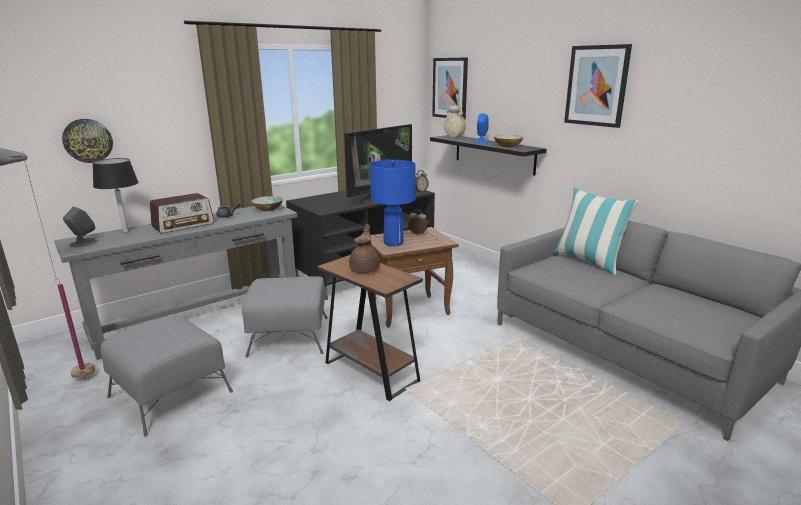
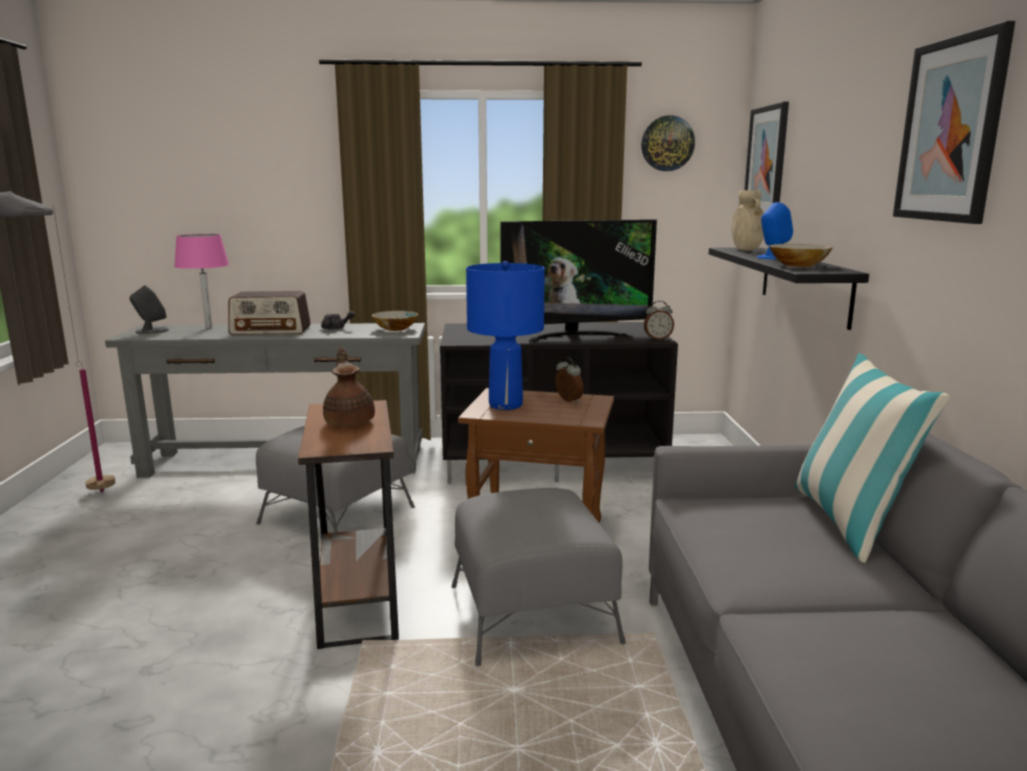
camera: 35 degrees right, 5 degrees down
wall clock [62,119,113,163] -> wall clock moved to [641,115,695,171]
black table lamp [92,158,139,233] -> pink table lamp [174,234,229,328]
grey ottoman [100,315,233,437] -> grey ottoman moved to [452,488,626,666]
brown teapot [349,224,380,273] -> brown teapot turned 60 degrees counterclockwise [323,348,375,427]

